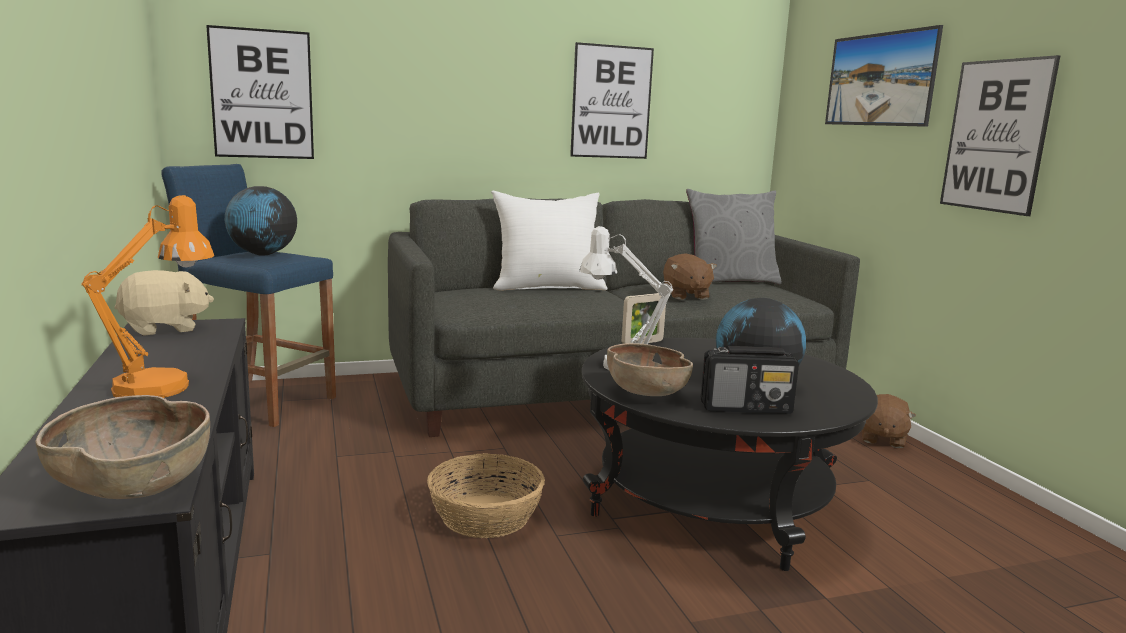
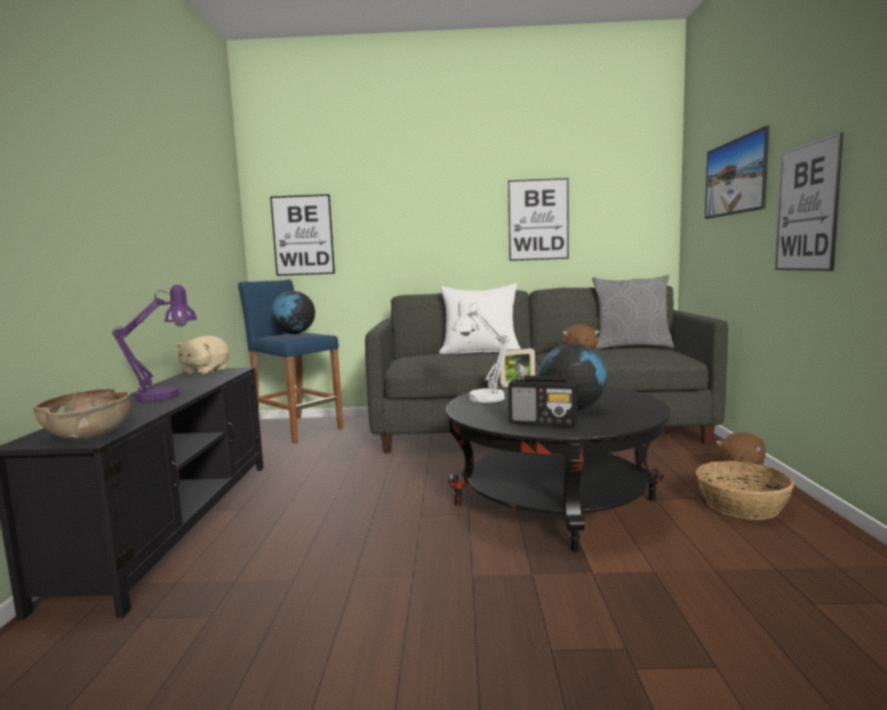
camera: 20 degrees right, 5 degrees down
orange table lamp [81,195,214,398] -> purple table lamp [112,285,197,402]
beige plush toy [114,270,214,336] -> beige plush toy turned 120 degrees clockwise [176,336,229,375]
basket [427,453,545,538] -> basket moved to [696,461,794,520]
brown bowl [607,343,693,396] -> none

